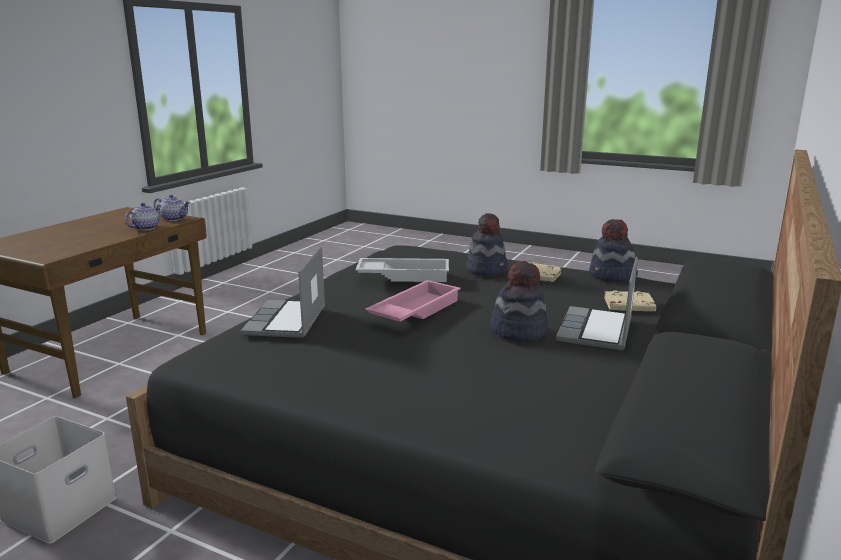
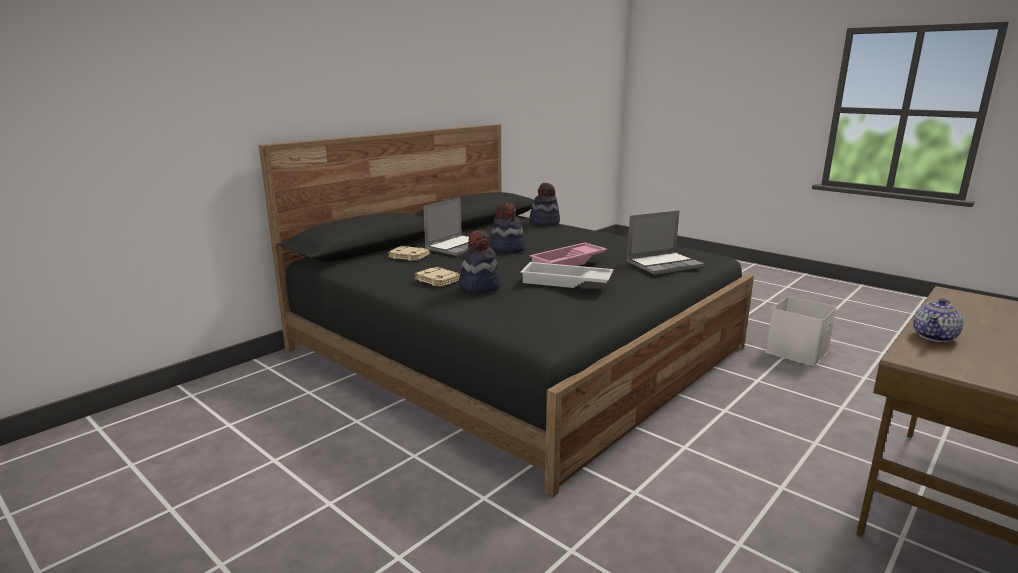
camera: 165 degrees left, 0 degrees up
teapot [154,194,190,221] -> none
laptop [240,246,325,338] -> laptop turned 45 degrees clockwise [626,210,704,275]
hat [589,219,638,282] -> hat moved to [529,183,560,226]

